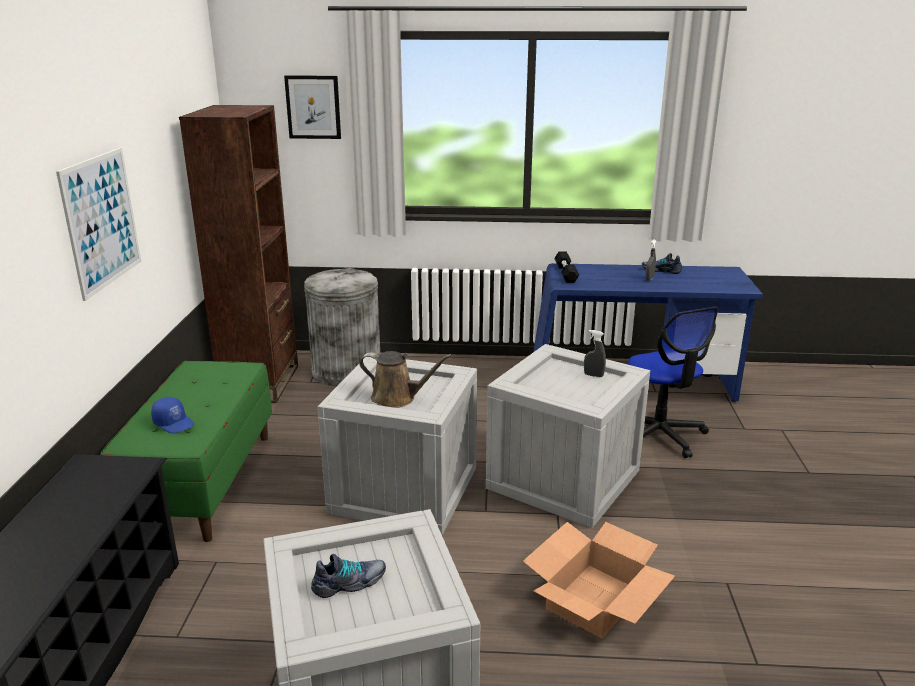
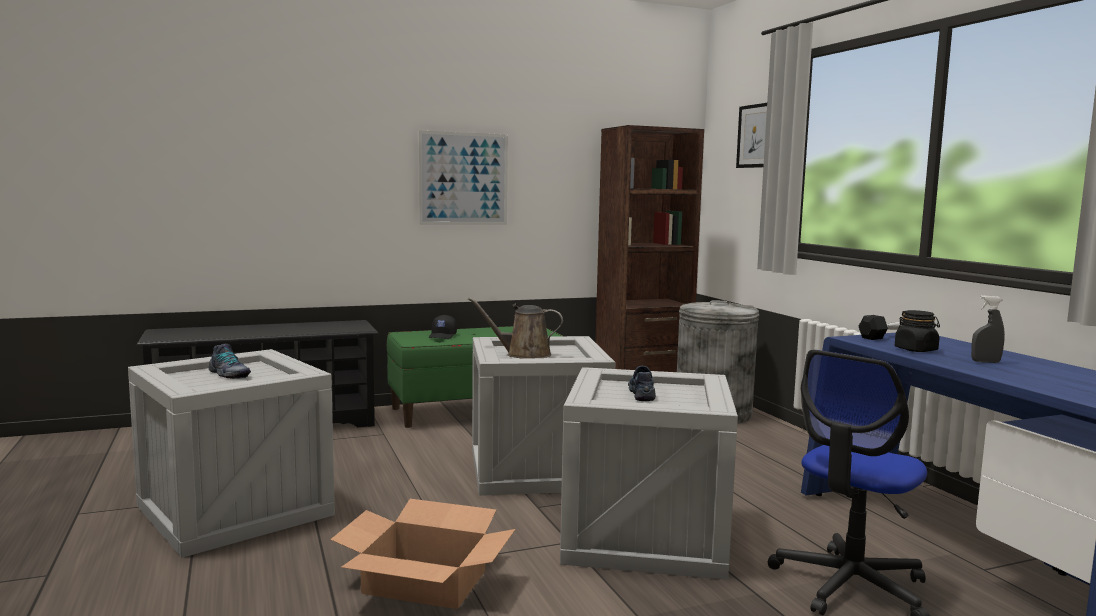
camera: 65 degrees right, 15 degrees down
blue cap [151,397,195,433] -> black cap [429,315,457,339]
brown watering can [359,351,452,408] -> brown watering can turned 105 degrees clockwise [468,297,563,359]
grey spray bottle [584,330,606,377] -> none
shoe [642,253,682,274] -> shoe moved to [628,366,656,401]
none -> black jar [895,310,940,352]

